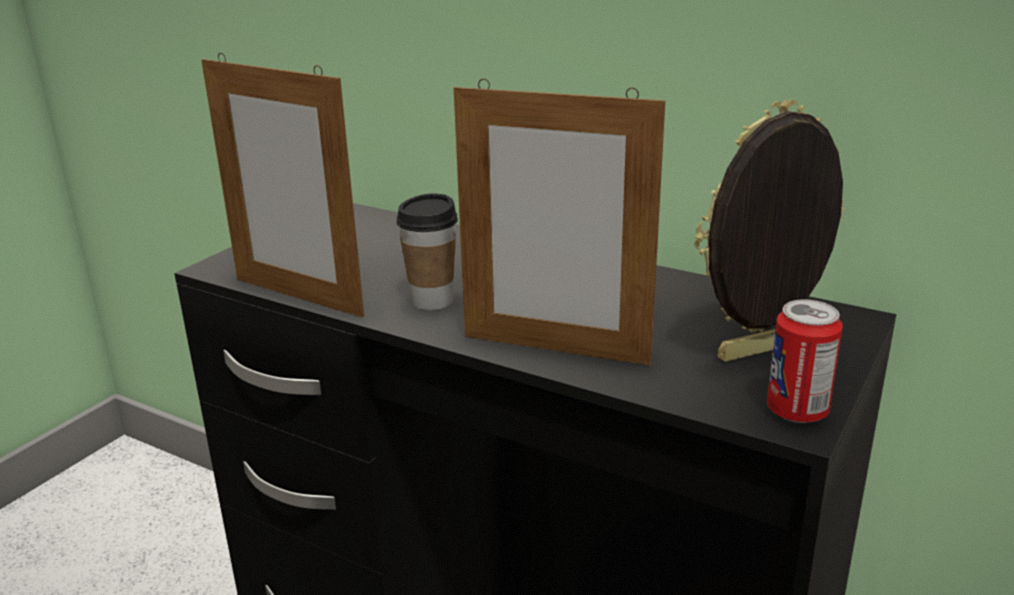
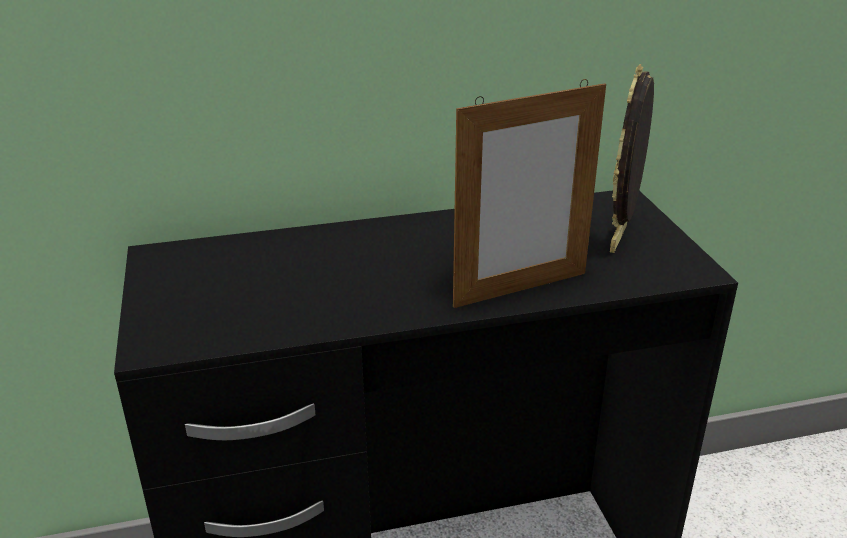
camera: 45 degrees left, 5 degrees up
picture frame [201,53,364,318] -> none
cup [396,193,458,311] -> none
can [767,300,843,423] -> none

